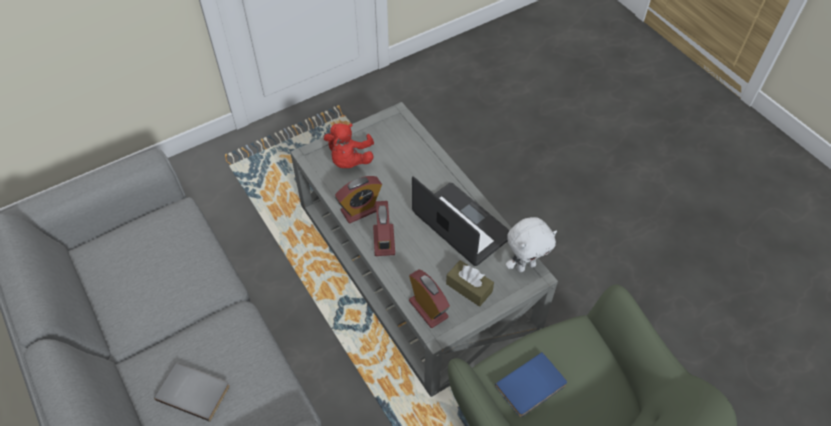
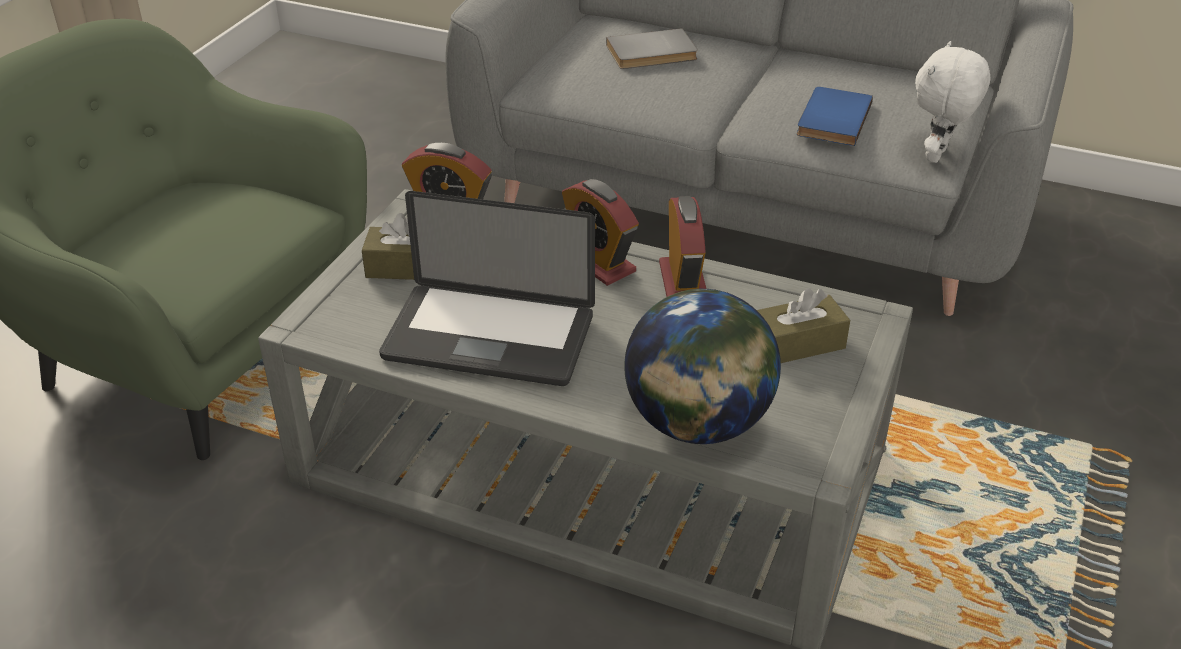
camera: 145 degrees right, 15 degrees down
red plush toy [324,123,374,168] -> brown tissue box [757,288,850,363]
alarm clock [335,176,382,223] -> alarm clock turned 150 degrees clockwise [659,196,706,297]
blue book [495,352,567,417] -> blue book moved to [797,87,873,146]
white plush toy [506,217,557,272] -> white plush toy moved to [915,41,991,163]
none -> globe [624,289,781,444]

